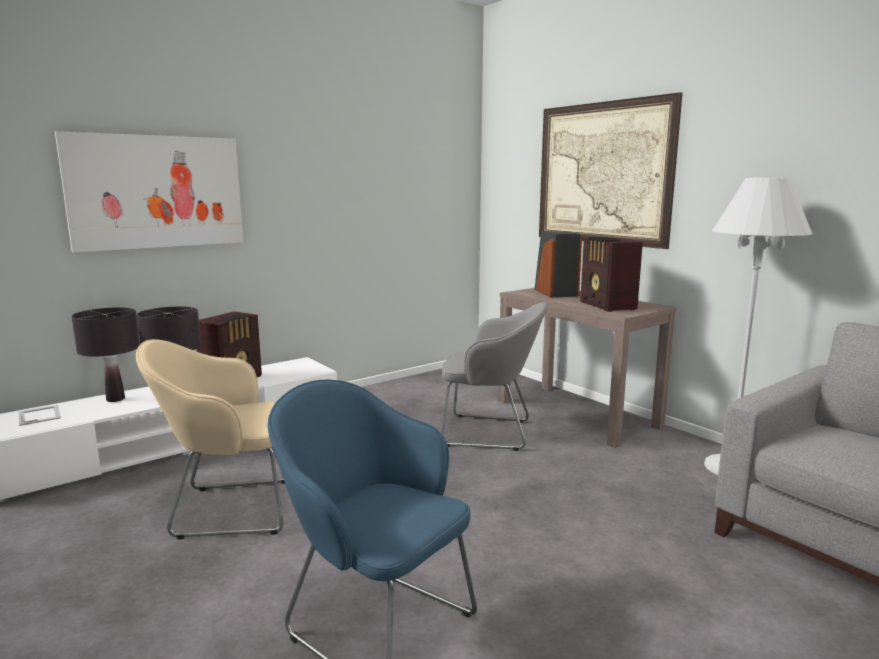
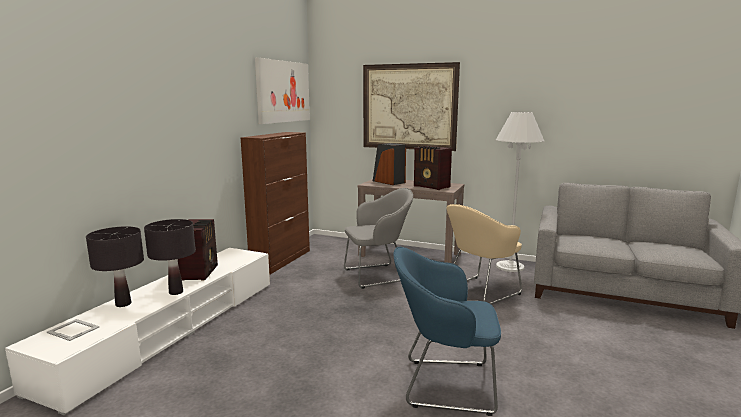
camera: 30 degrees left, 0 degrees up
picture [55,131,243,252] -> picture moved to [255,58,310,124]
beige armchair [136,339,285,539] -> beige armchair moved to [447,204,522,305]
none -> brown cabinet [241,132,310,275]

